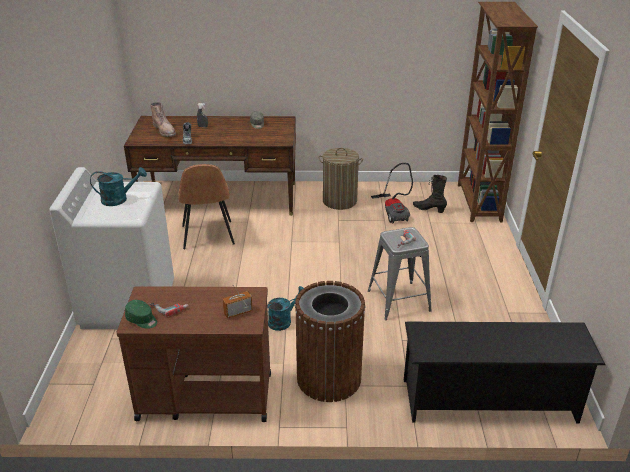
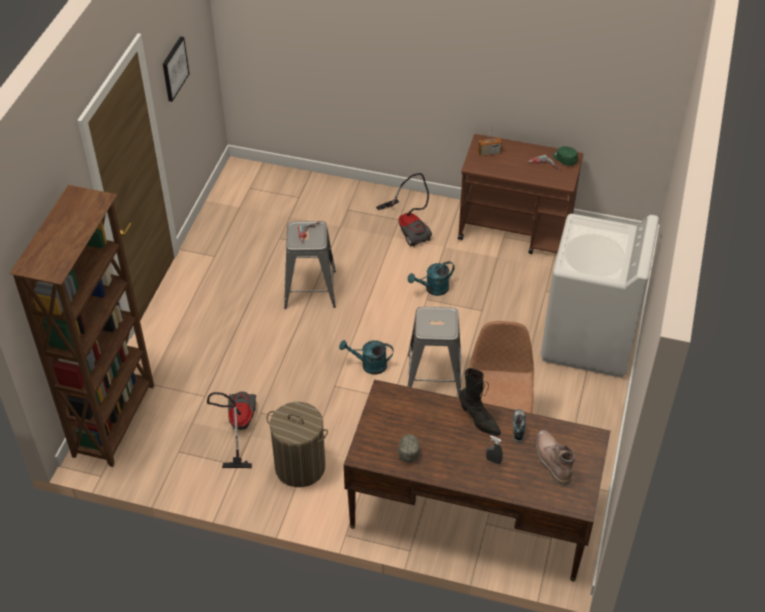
camera: 165 degrees left, 15 degrees up
turquoise watering can [90,167,147,206] -> turquoise watering can moved to [339,340,393,375]
brown trash can [295,281,365,402] -> vacuum cleaner [376,173,432,248]
black shoe rack [404,322,606,424] -> none
black boot [413,175,447,213] -> black boot moved to [459,368,501,436]
none -> picture [163,36,189,102]
none -> grey stool [408,307,462,398]

